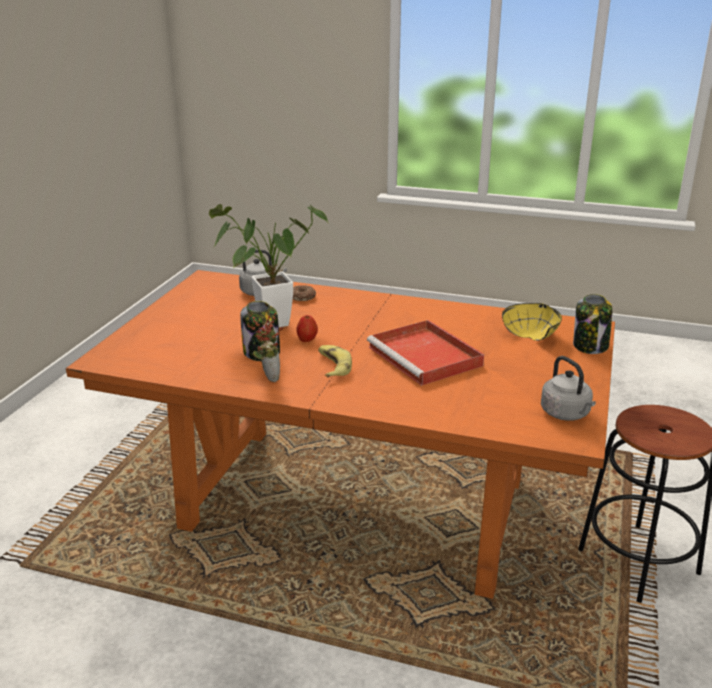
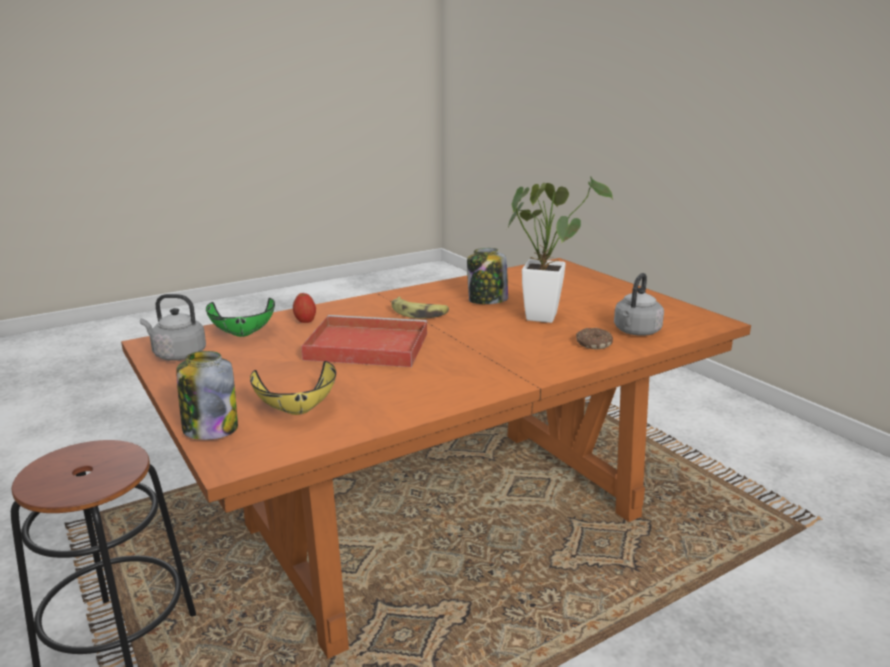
camera: 130 degrees right, 5 degrees down
potted plant [247,313,284,382] -> none
apple [297,315,318,342] -> apple moved to [293,293,316,323]
none -> green bowl [206,298,275,337]

